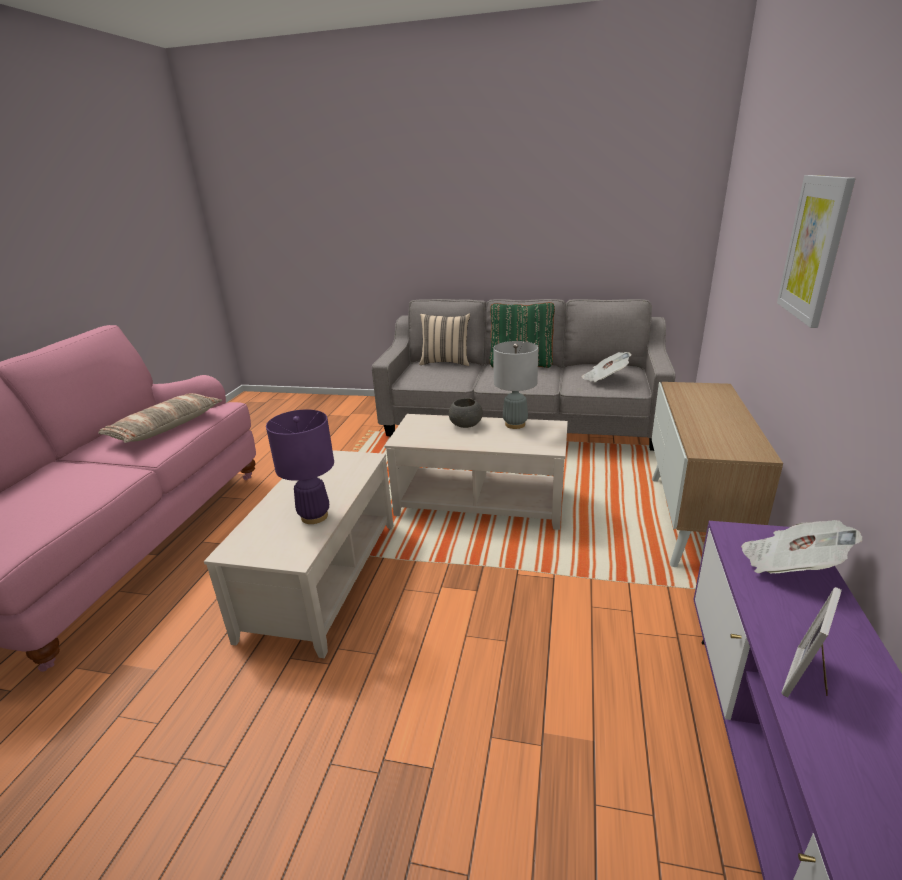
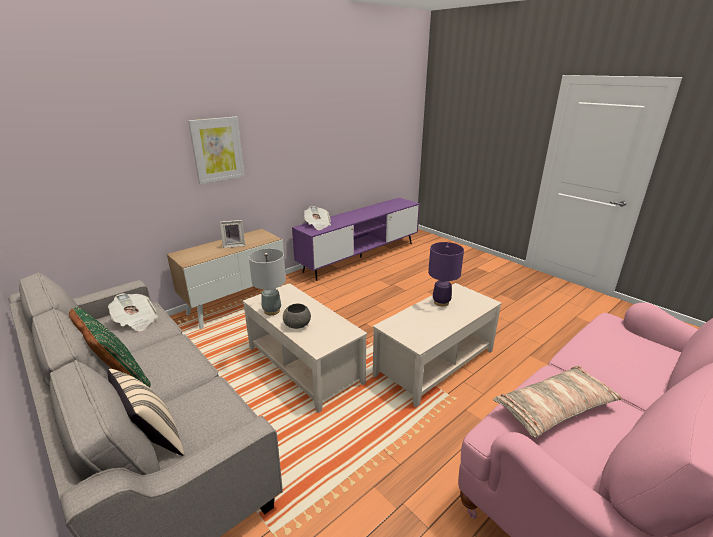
camera: 145 degrees left, 0 degrees up
picture frame [781,587,842,698] -> picture frame moved to [220,220,245,248]

